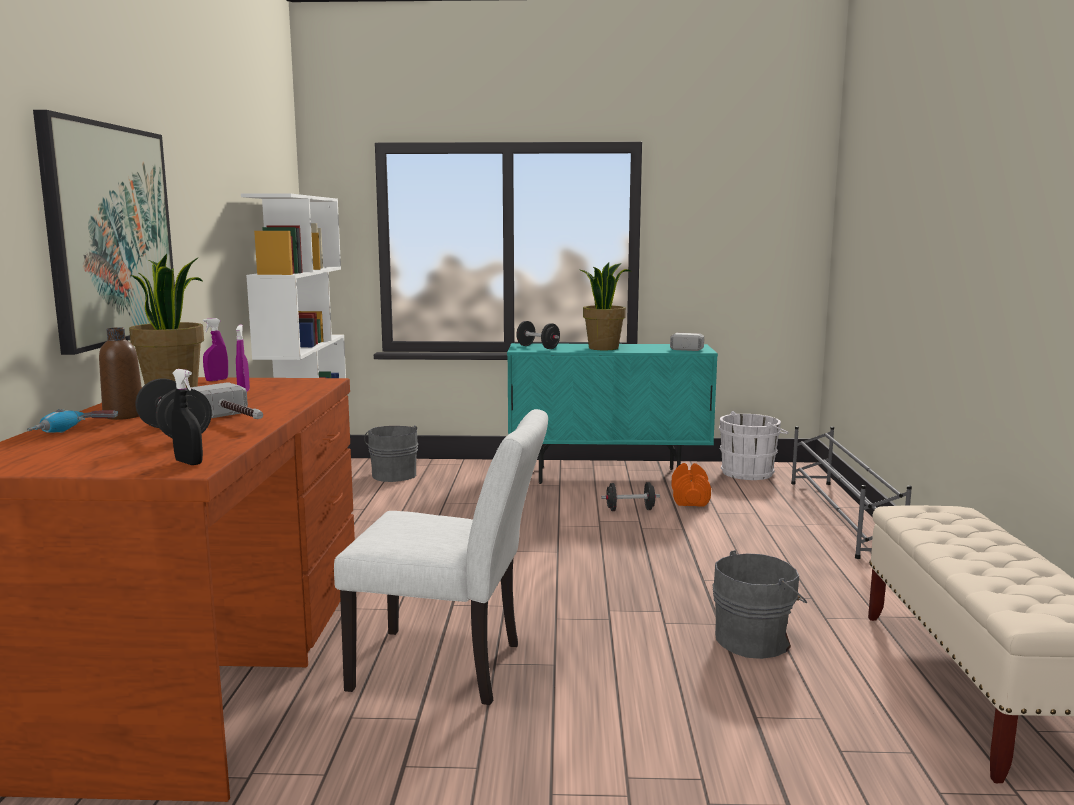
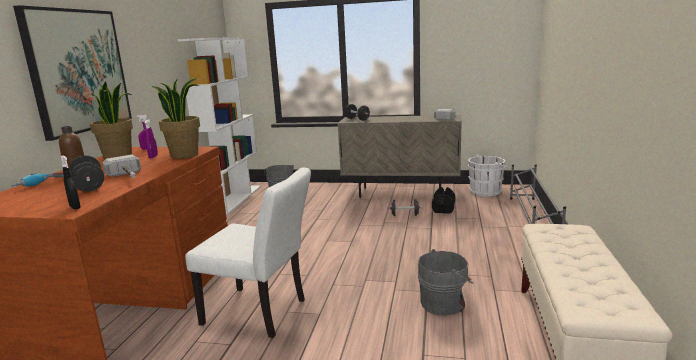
camera: 10 degrees right, 5 degrees up
turquoise cabinet [507,343,718,484] -> beige cabinet [337,115,462,198]
potted plant [580,263,631,350] -> potted plant moved to [151,78,200,159]
orange dumbbell [672,463,711,507] -> black dumbbell [432,187,455,214]

